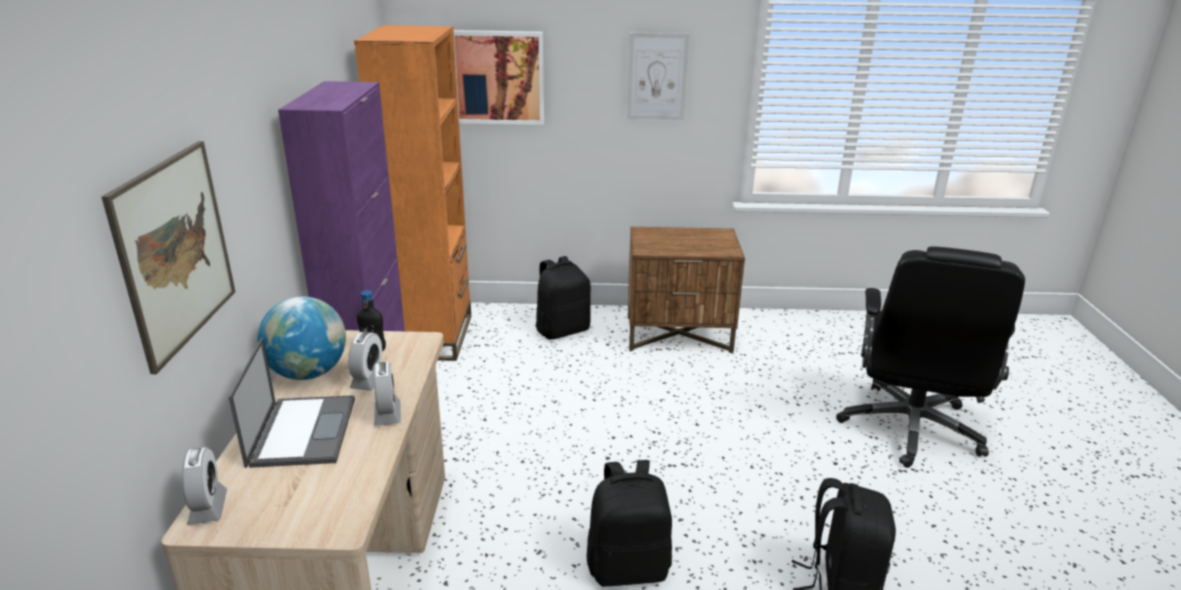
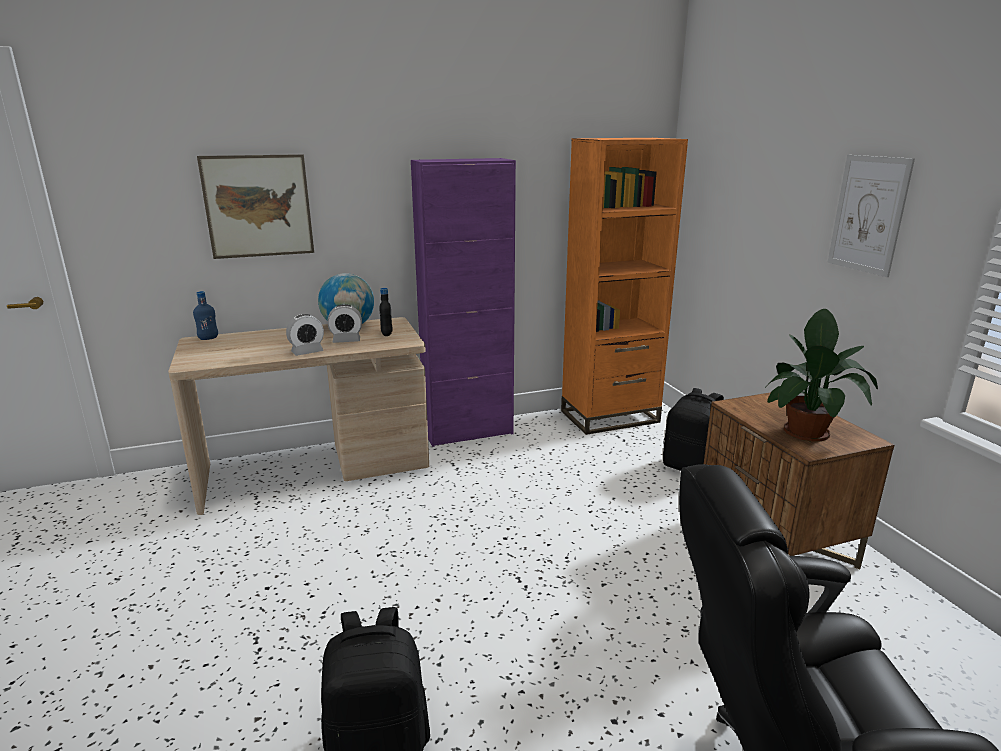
camera: 70 degrees right, 5 degrees down
alarm clock [182,447,227,525] -> blue bottle [193,291,218,340]
laptop [229,338,355,468] -> none
picture [453,30,544,125] -> none
black backpack [587,460,672,586] -> none
none -> potted plant [767,309,878,442]

